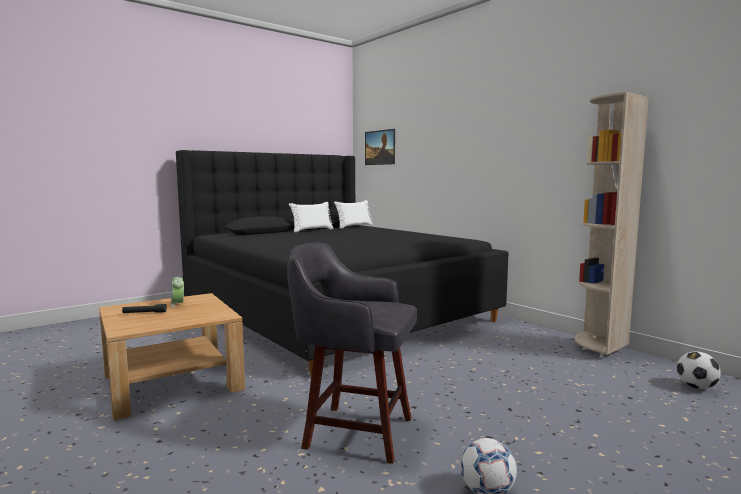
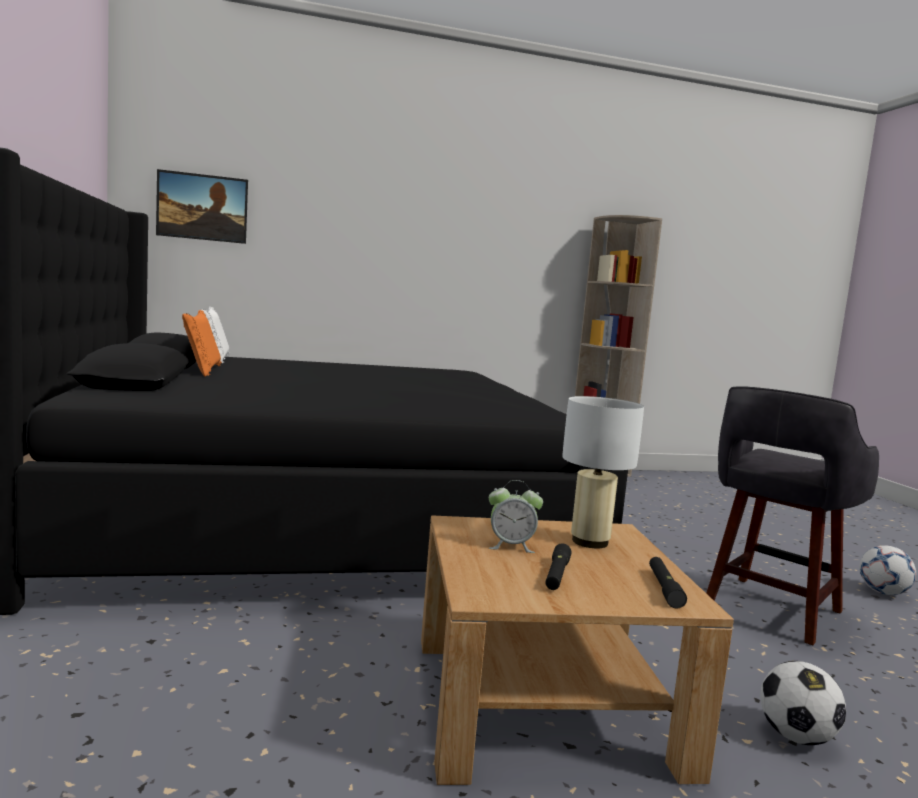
camera: 65 degrees left, 0 degrees up
white pillow [289,202,333,232] -> orange pillow [182,310,222,377]
football [677,351,721,389] -> football moved to [761,661,846,745]
none -> white table lamp [562,396,644,548]
none -> black flashlight [649,557,687,608]

